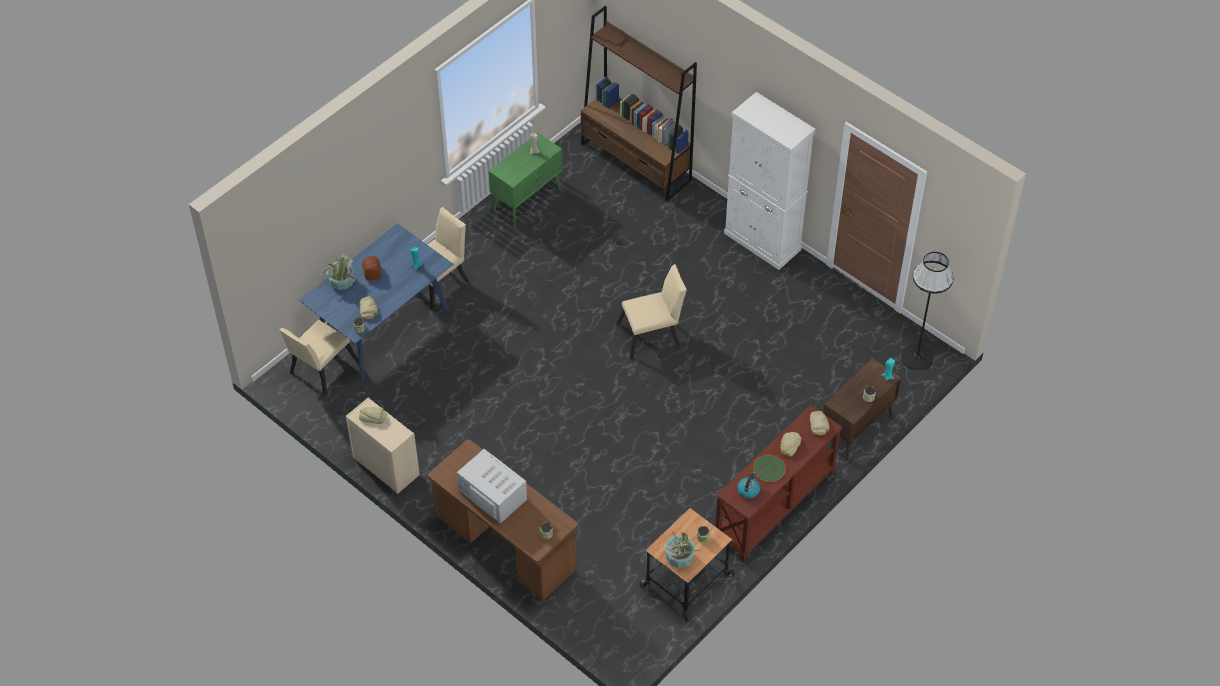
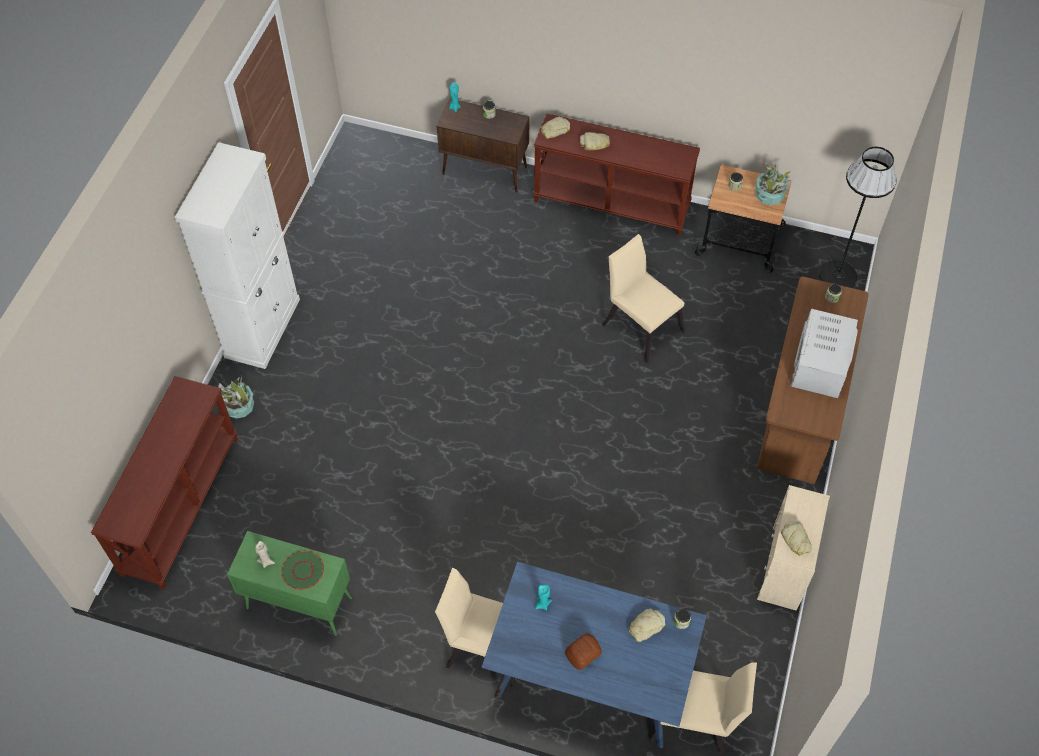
camera: 115 degrees left, 5 degrees up
potted plant [320,253,356,290] -> potted plant moved to [218,376,254,419]
brown bookcase [581,6,697,201] -> brown console table [91,376,238,589]
beige chair [616,264,687,359] -> beige chair moved to [602,234,685,363]
kettle [737,472,760,499] -> none
green plate [753,455,786,482] -> green plate moved to [281,550,324,590]
black floor lamp [901,252,954,370] -> black floor lamp moved to [819,147,897,288]

